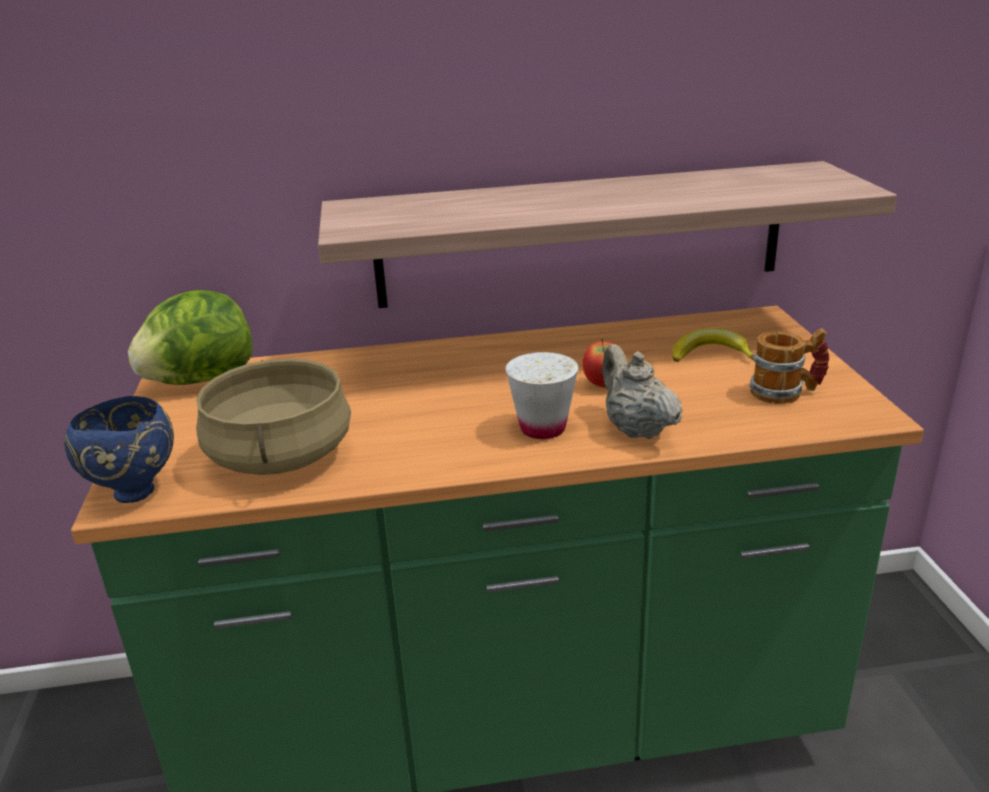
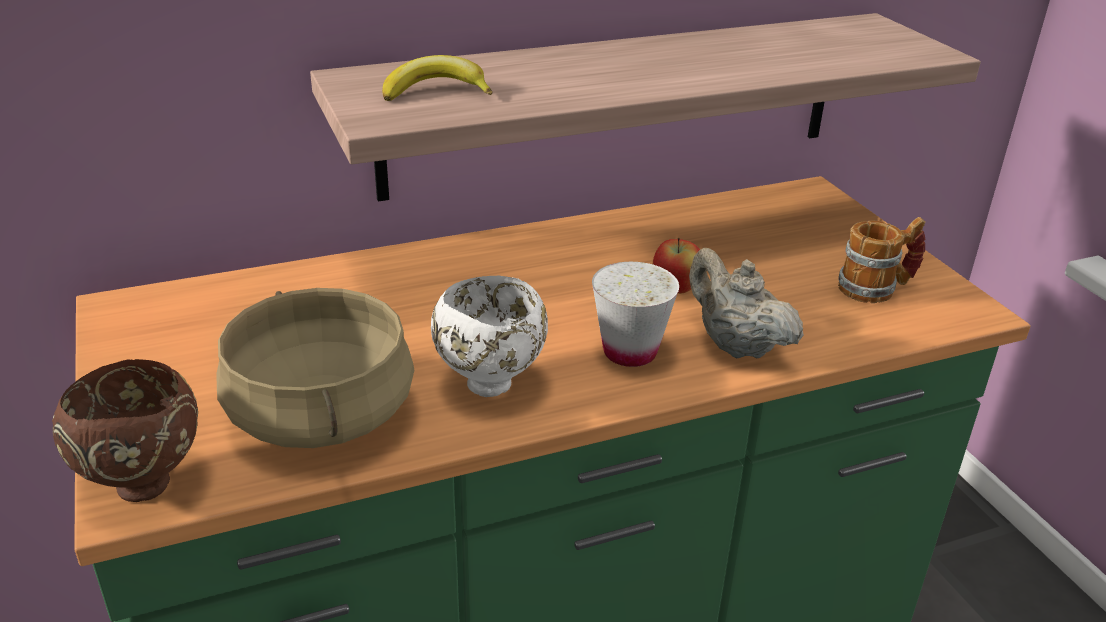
camera: 15 degrees left, 5 degrees up
blue bowl [64,396,174,503] -> brown bowl [52,359,198,502]
lettuce [128,290,253,385] -> none
banana [672,328,754,362] -> banana moved to [382,55,492,101]
none -> white bowl [431,275,548,397]

